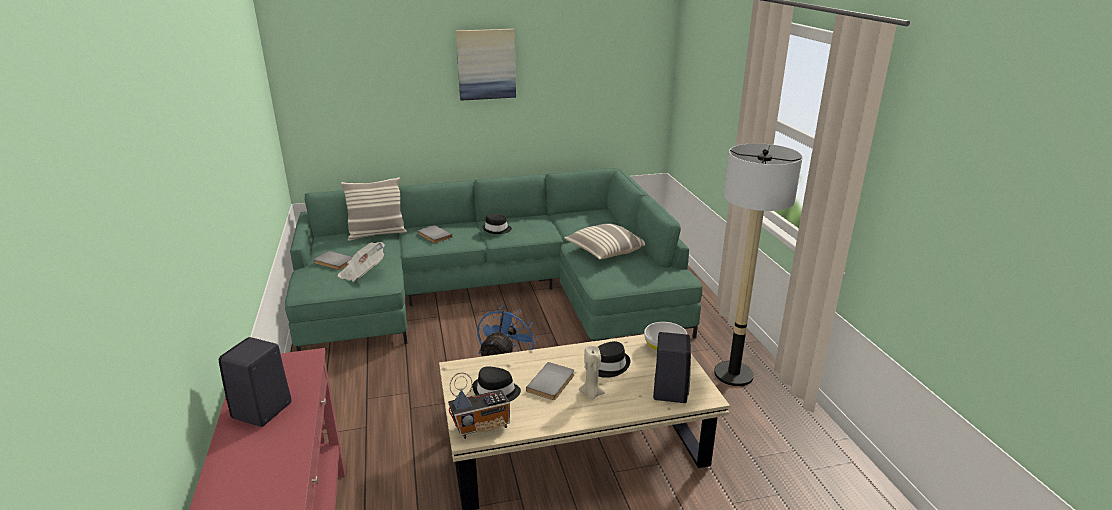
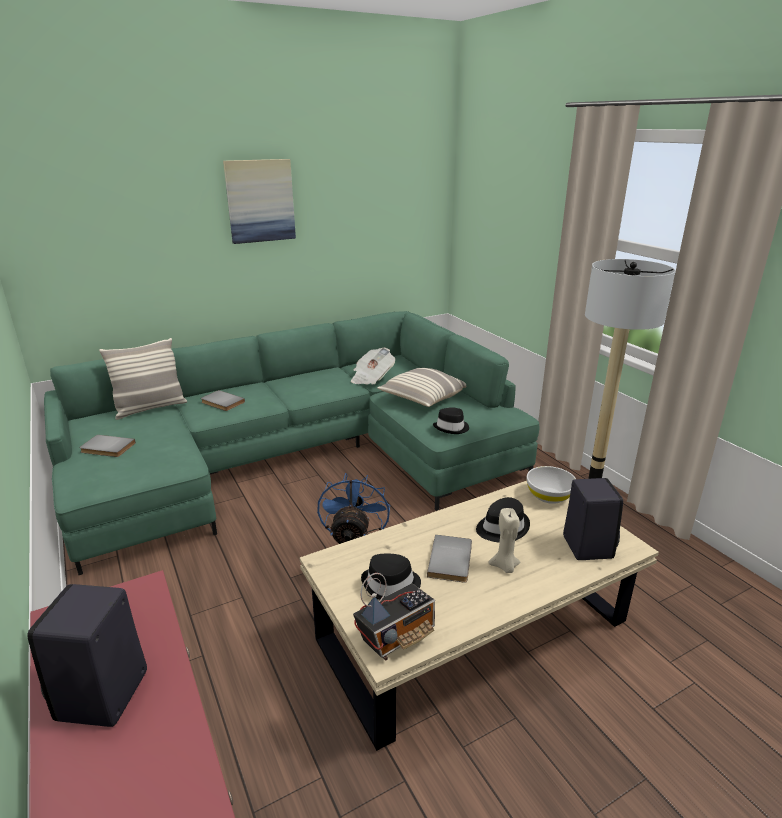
camera: 15 degrees left, 0 degrees up
newspaper [338,242,385,282] -> newspaper moved to [351,348,395,385]
black hat [482,214,512,234] -> black hat moved to [433,407,469,434]

